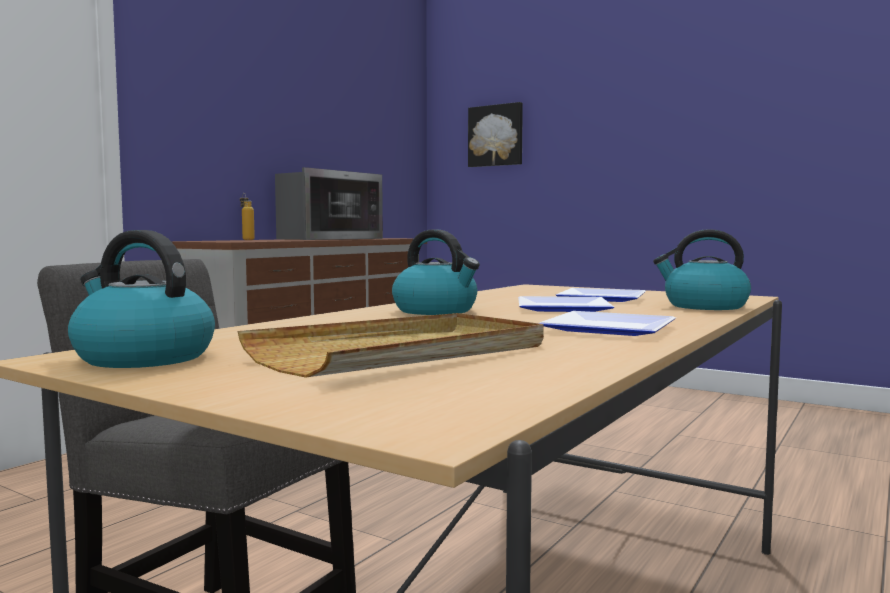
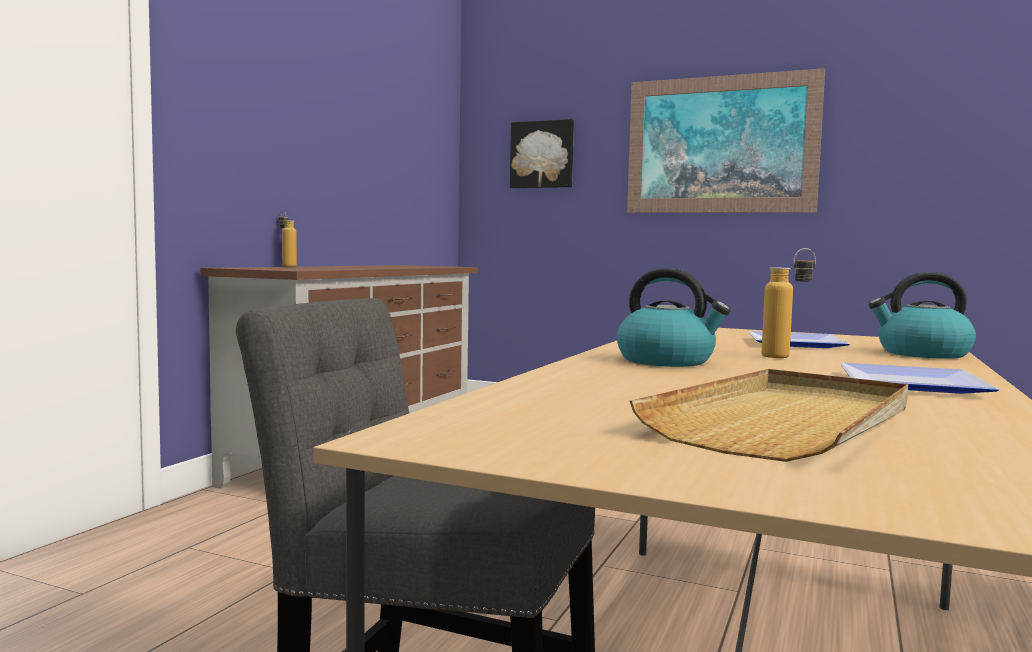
camera: 10 degrees left, 0 degrees up
kettle [68,230,215,368] -> none
microwave [275,167,383,240] -> none
plate [518,296,614,312] -> bottle [761,248,816,358]
none -> picture [627,68,825,213]

